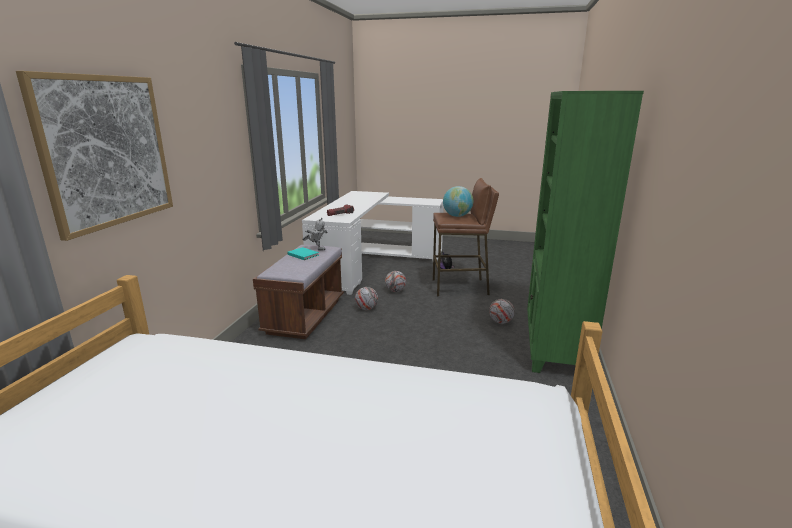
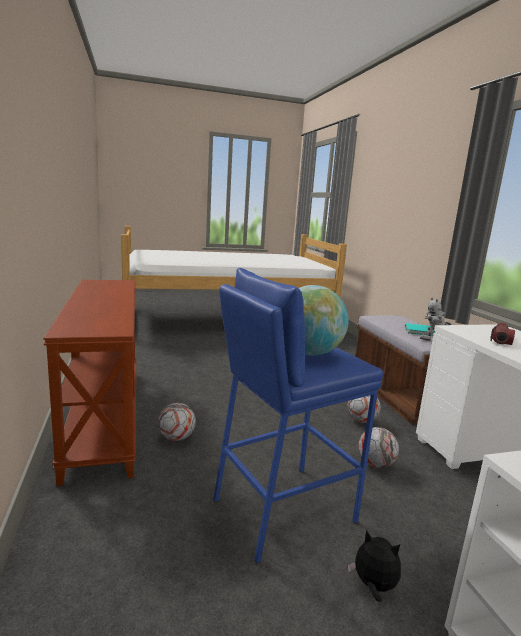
camera: 150 degrees right, 5 degrees down
picture [16,71,173,241] -> none
brown stool [433,178,499,296] -> blue stool [213,268,383,563]
green bookcase [527,91,644,373] -> brown console table [43,280,136,486]

